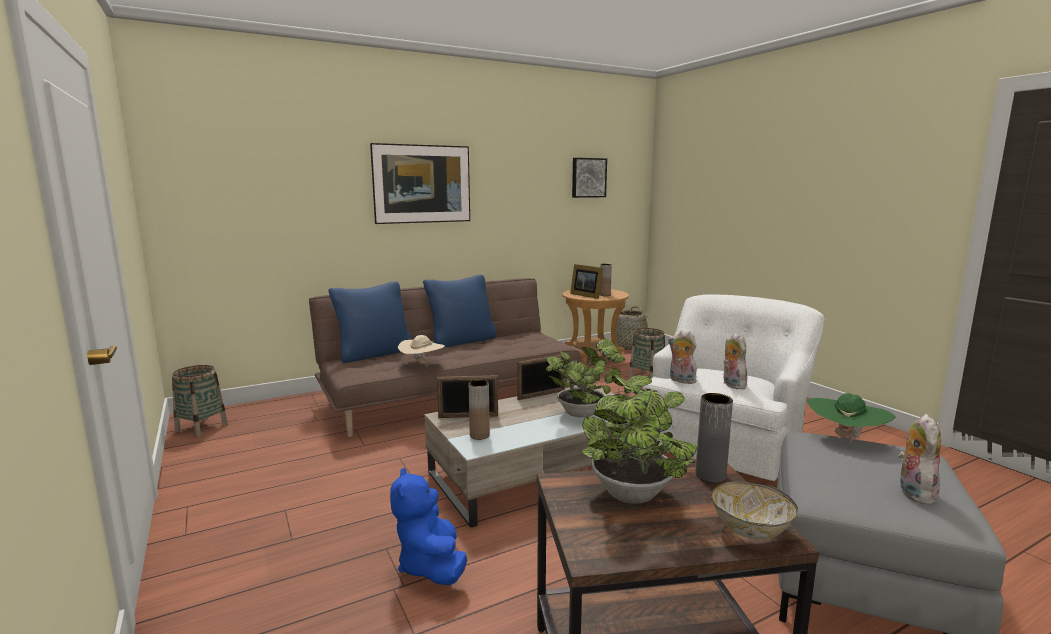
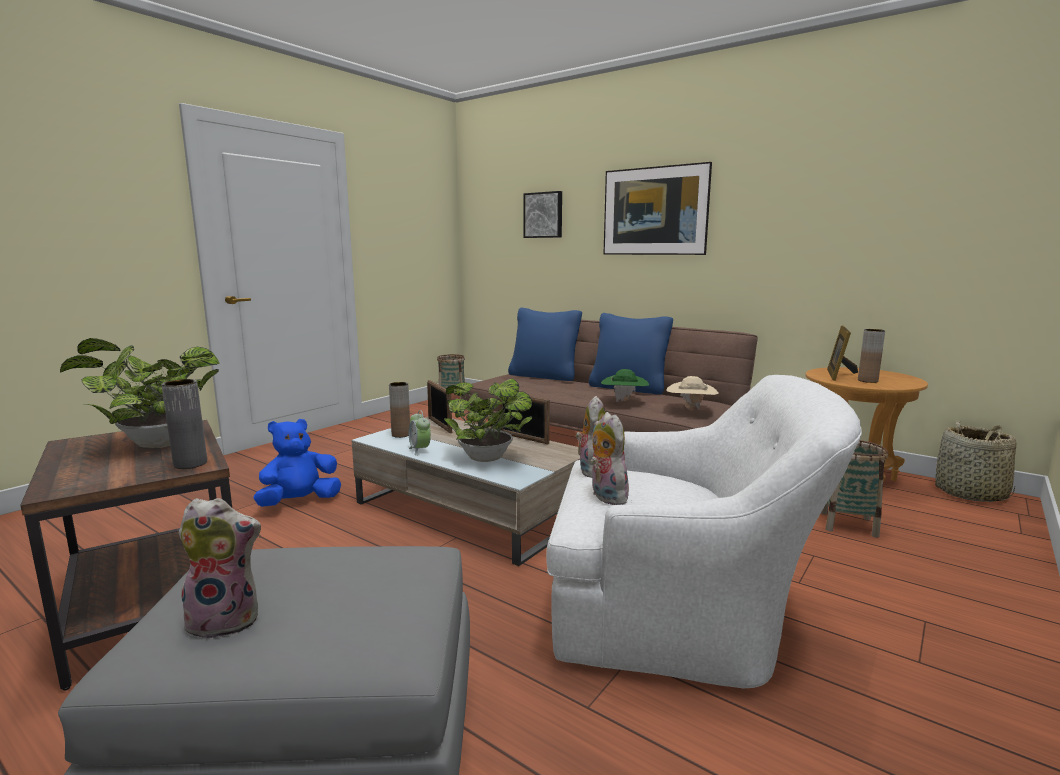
camera: 65 degrees right, 0 degrees up
beige hat [397,335,445,364] -> beige hat moved to [666,376,718,410]
picture [572,158,607,198] -> picture moved to [523,191,562,238]
bowl [712,482,798,540] -> none
plush toy [724,333,747,389] -> plush toy turned 75 degrees counterclockwise [590,412,629,505]
green hat [807,393,896,443] -> green hat moved to [601,369,649,402]
none -> alarm clock [409,410,431,456]

